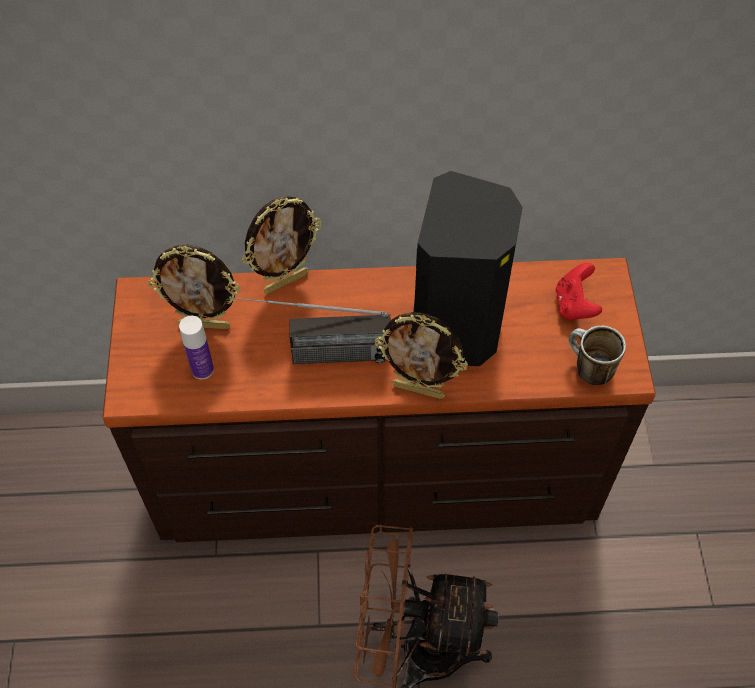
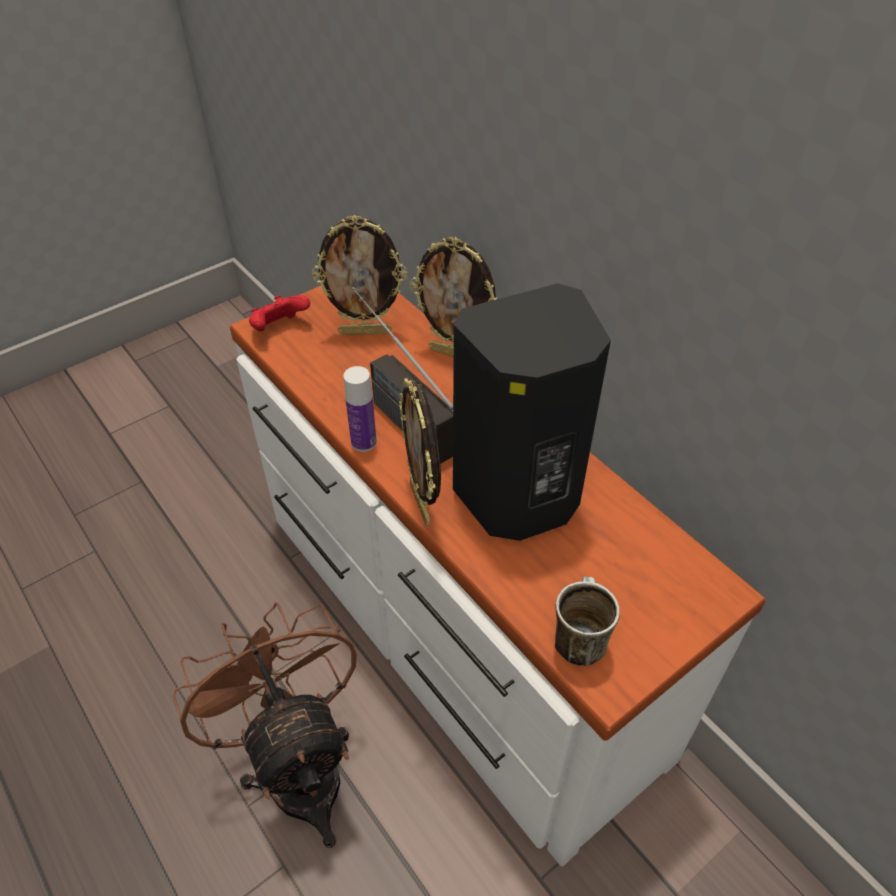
camera: 55 degrees right, 10 degrees down
brown dresser [103,258,656,542] -> white dresser [230,286,765,866]
picture frame [148,244,240,329] -> picture frame turned 60 degrees counterclockwise [312,215,407,335]
bottle [179,316,214,379] -> bottle moved to [343,366,377,452]
red game controller [556,263,602,321] -> red game controller moved to [249,295,310,331]

